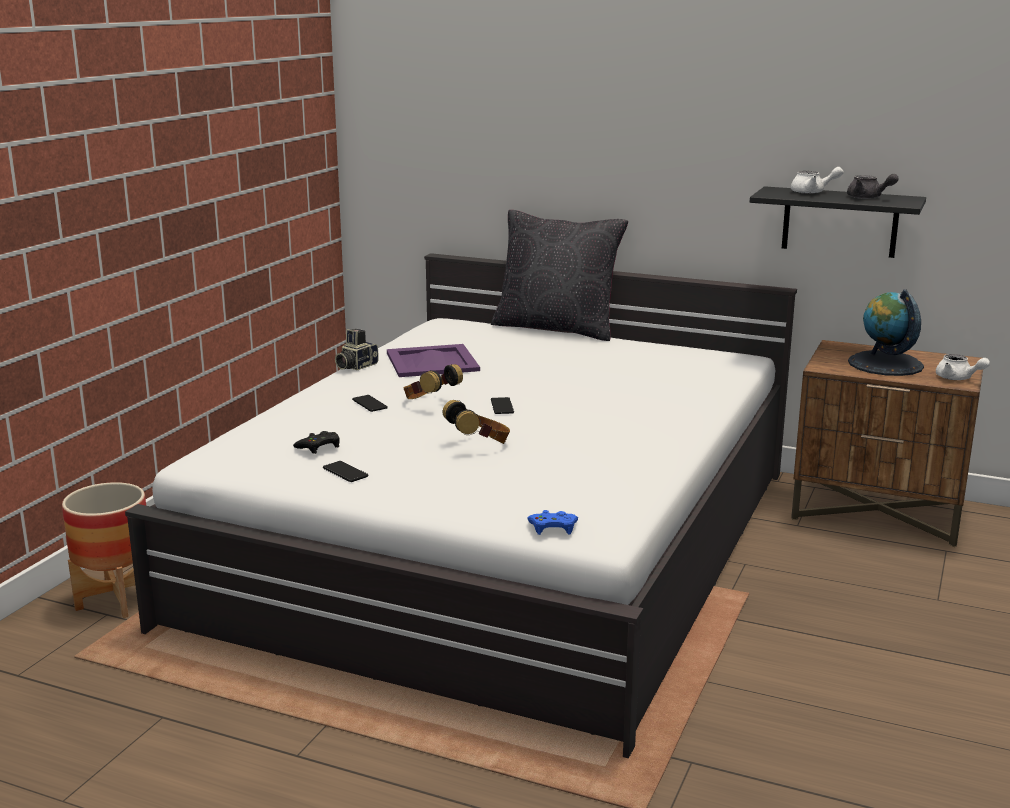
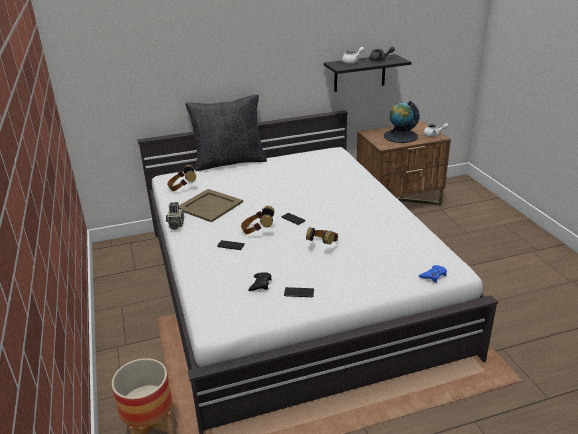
camera: 40 degrees left, 10 degrees up
purple tray [387,344,480,377] -> beige tray [179,189,243,222]
none -> headphones [167,165,196,191]

